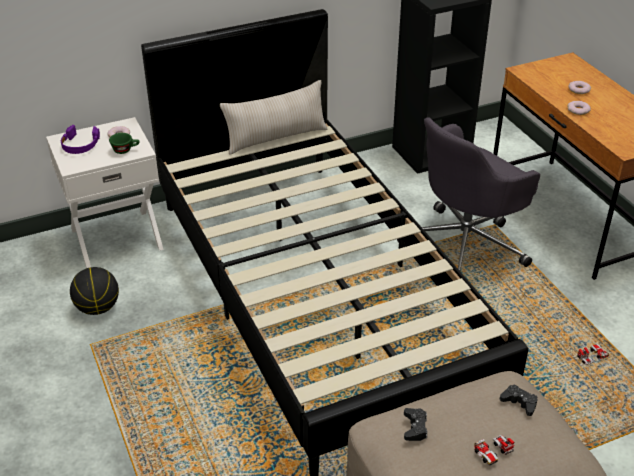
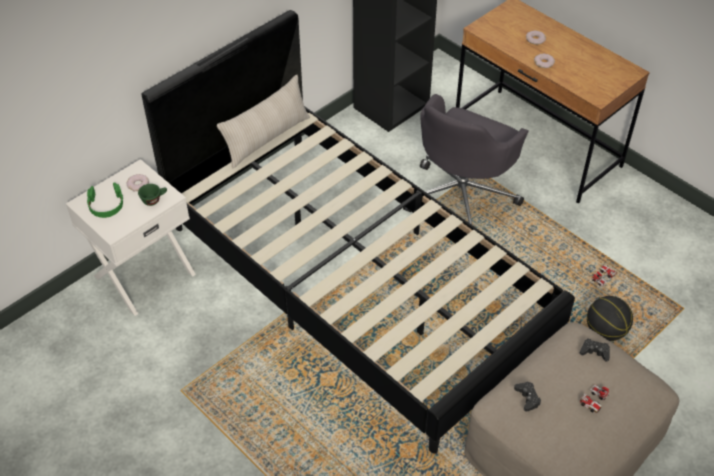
camera: 20 degrees left, 10 degrees up
purple headphones [61,125,100,154] -> green headphones [87,182,123,218]
basketball [70,267,119,315] -> basketball moved to [587,296,633,341]

